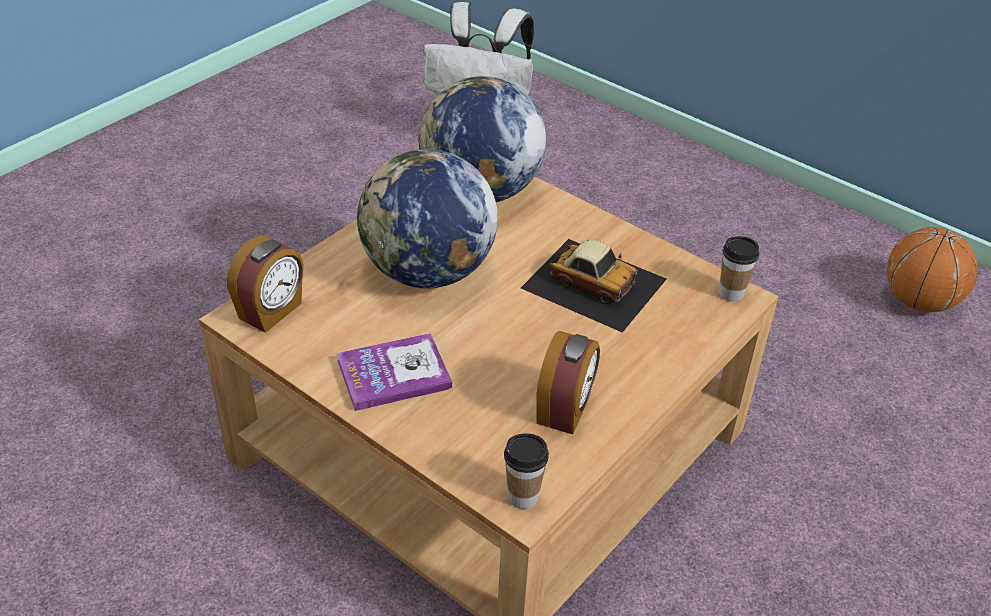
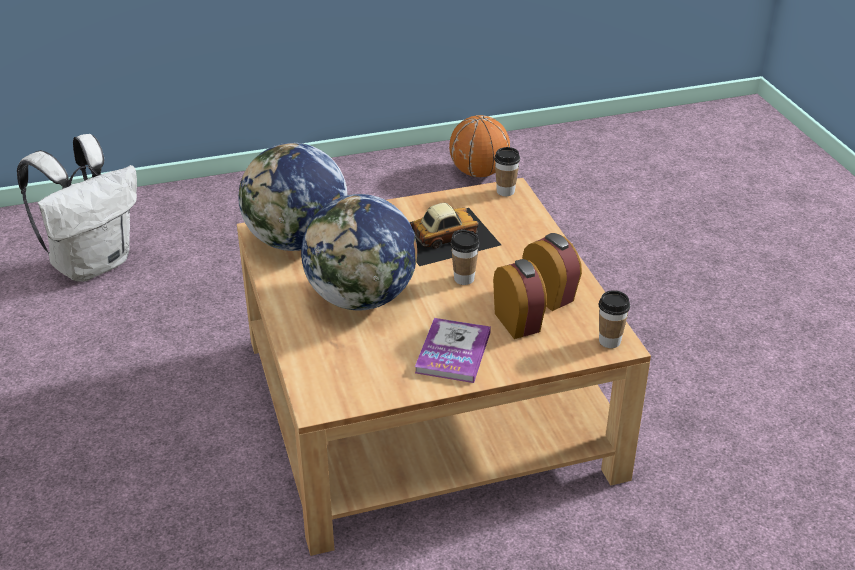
camera: 55 degrees left, 5 degrees down
alarm clock [227,236,304,333] -> alarm clock moved to [493,259,547,339]
none -> cup [450,230,480,285]

